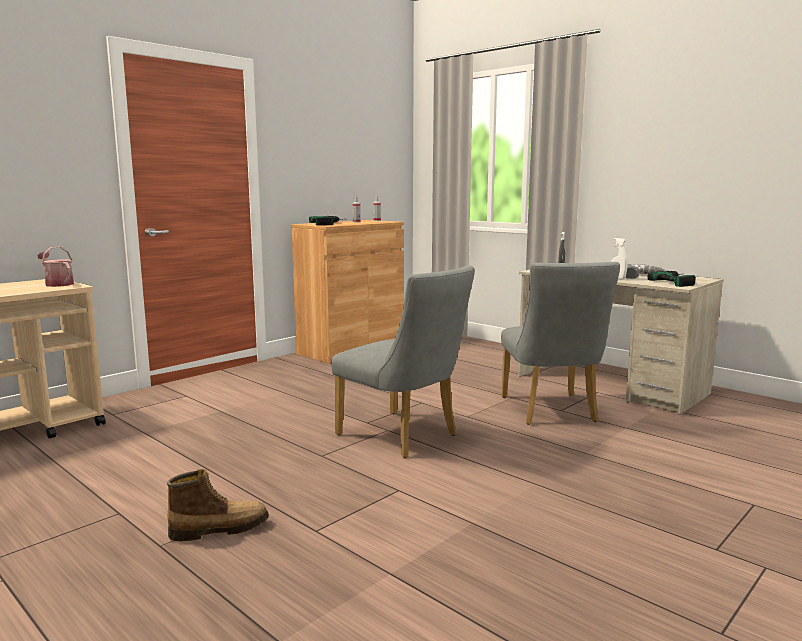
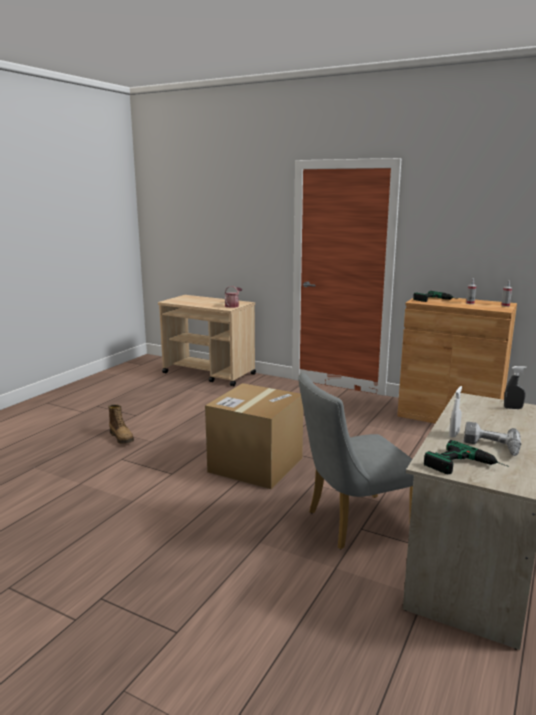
camera: 75 degrees right, 5 degrees up
grey chair [331,266,475,458] -> cardboard box [205,383,303,489]

